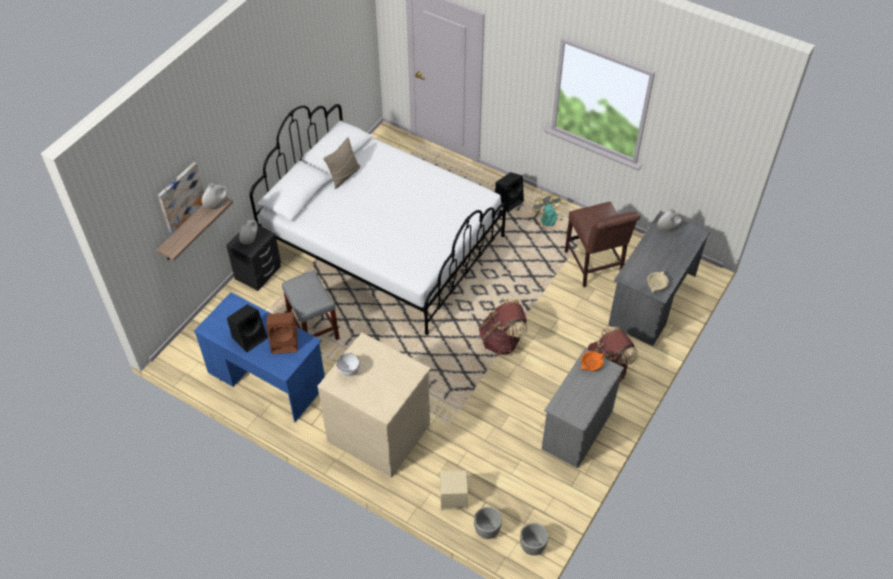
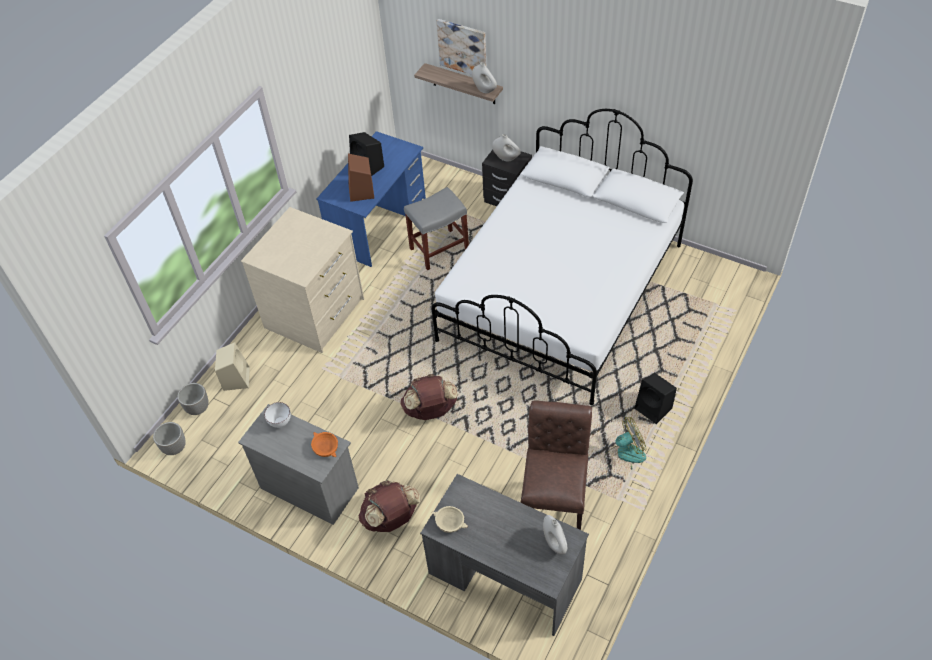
camera: 90 degrees right, 0 degrees up
beige pillow [323,137,361,189] -> none
white bowl [337,353,360,376] -> white bowl moved to [264,402,291,428]
brown chair [565,201,640,287] -> brown chair turned 120 degrees clockwise [521,400,592,530]

